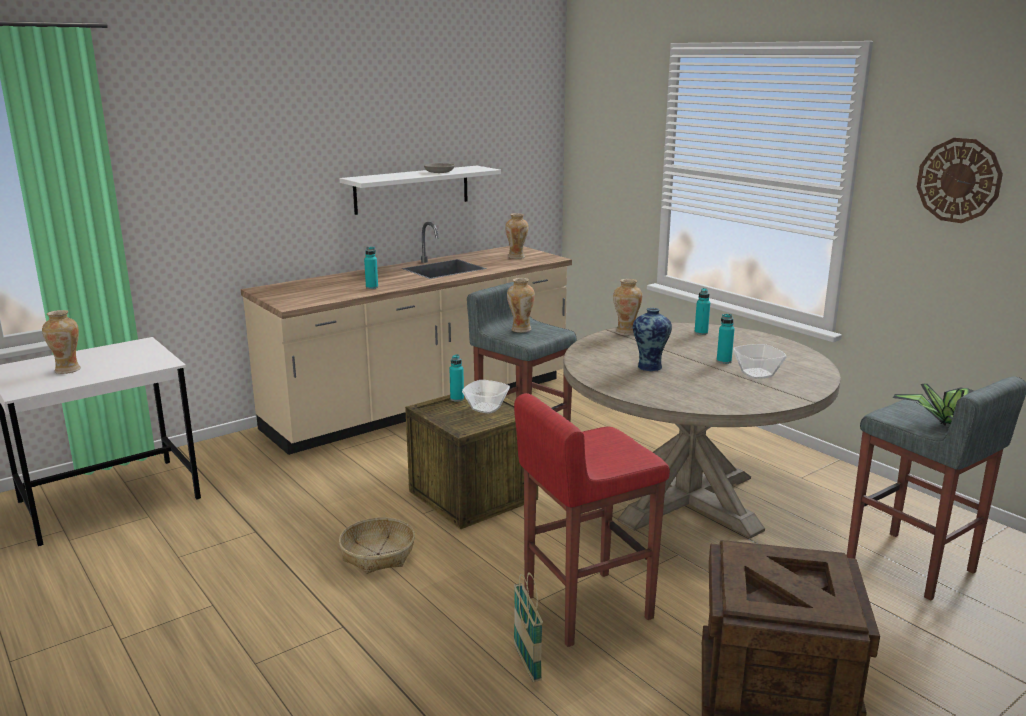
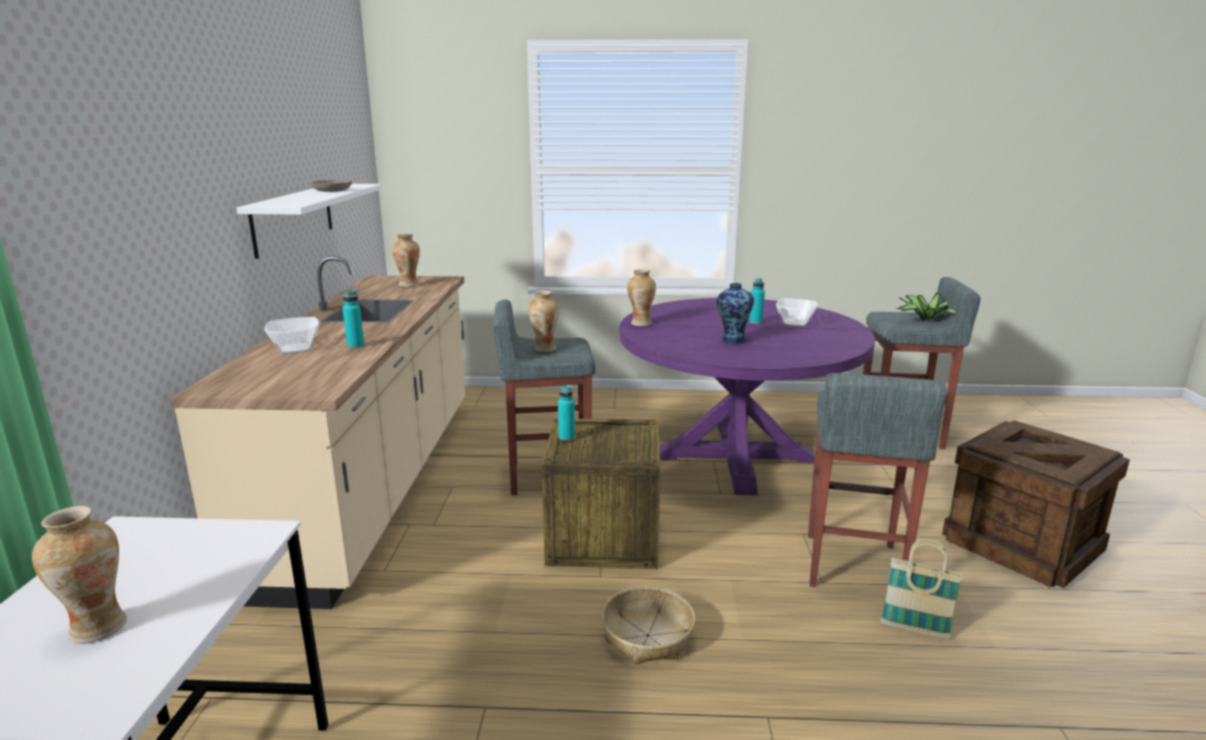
camera: 50 degrees left, 0 degrees up
bowl [462,380,510,413] -> bowl moved to [265,317,319,354]
red stool [514,393,670,647] -> grey stool [808,373,947,587]
beige dining table [563,322,840,538] -> purple dining table [620,298,875,495]
turquoise bottle [694,288,710,335] -> none
wall clock [917,138,1003,223] -> none

